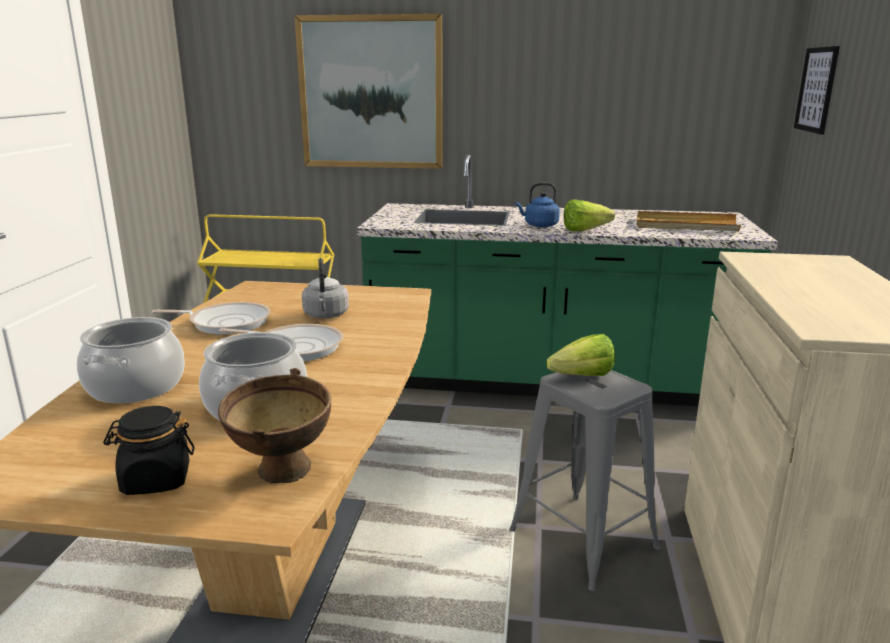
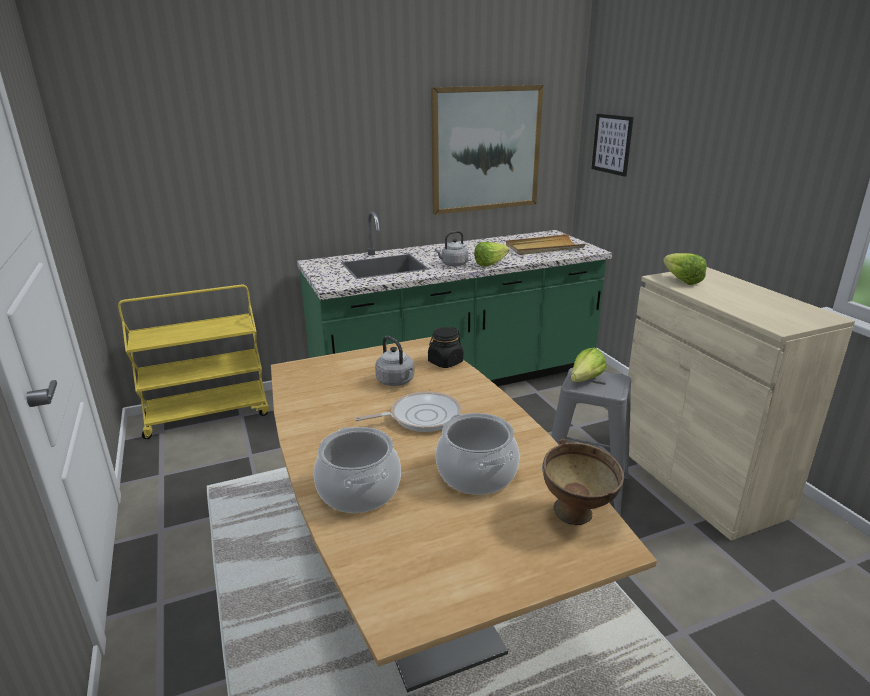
camera: 30 degrees left, 5 degrees up
black jar [103,406,195,495] -> black jar moved to [428,327,463,368]
frying pan [152,302,271,335] -> none
picture [294,14,443,169] -> picture moved to [431,85,543,215]
blue kettle [515,183,560,227] -> grey kettle [435,231,468,266]
none -> lettuce [663,253,707,285]

